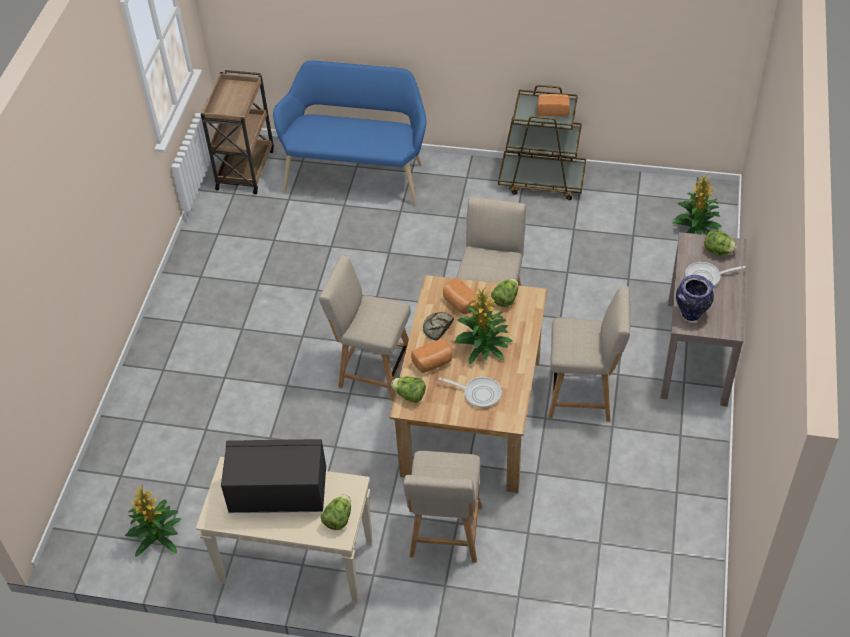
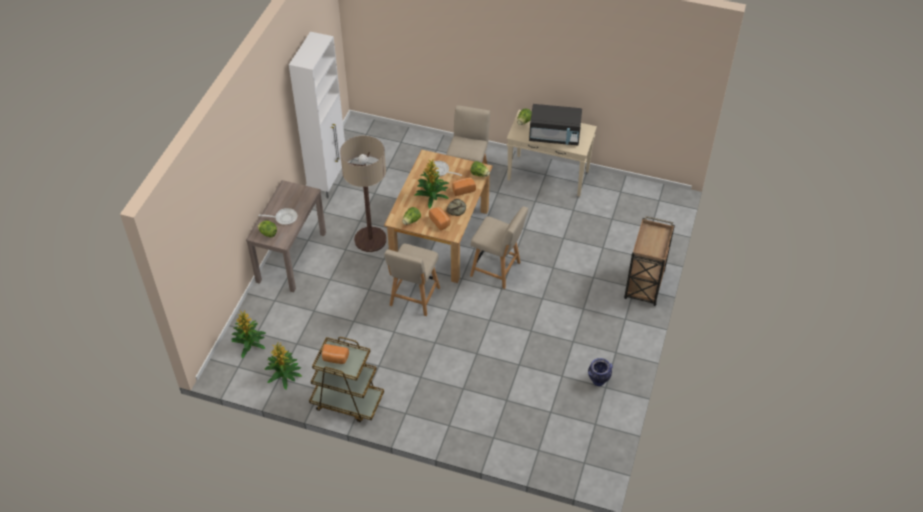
camera: 175 degrees left, 0 degrees up
potted plant [125,484,181,557] -> potted plant moved to [264,342,302,389]
brown cart [201,70,274,194] -> brown cart moved to [624,216,675,306]
blue bench [273,60,426,206] -> none
beige chair [548,286,630,422] -> floor lamp [340,136,387,252]
vase [676,275,714,321] -> vase moved to [588,358,613,386]
none -> white cabinet [289,32,345,198]

